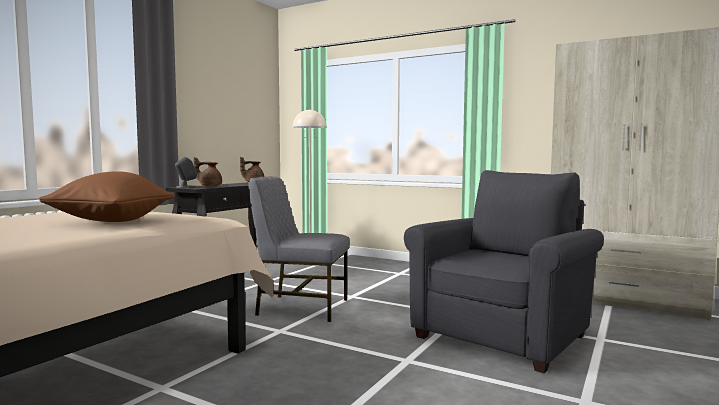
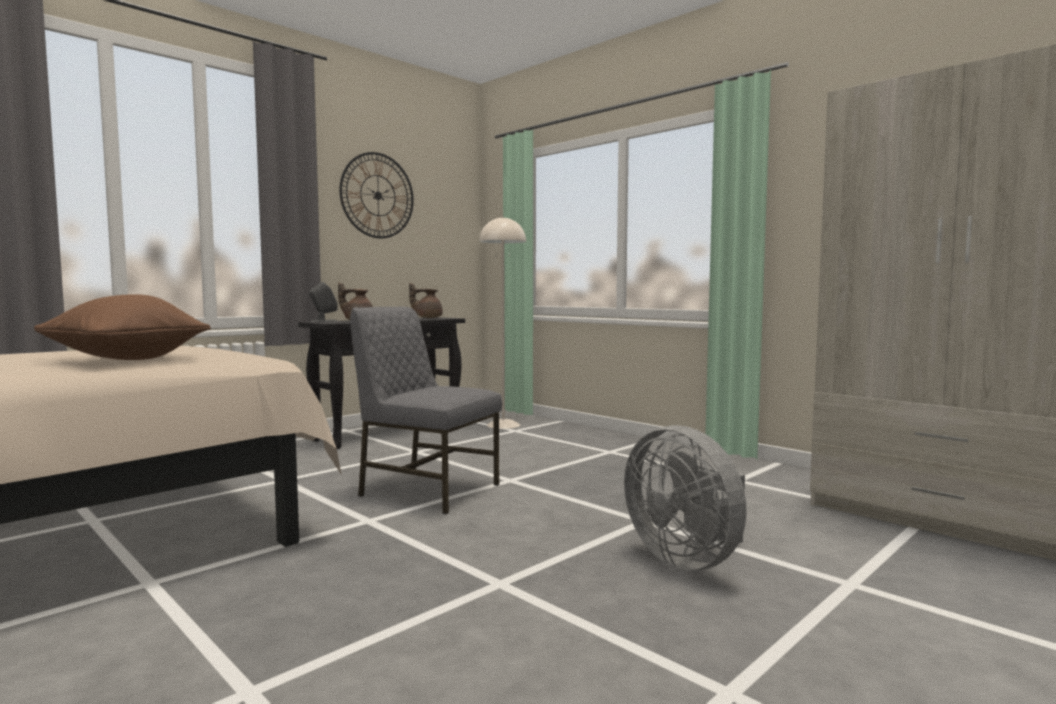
camera: 15 degrees right, 0 degrees up
grey armchair [404,170,604,373] -> grey fan [624,425,747,571]
none -> wall clock [339,152,414,238]

